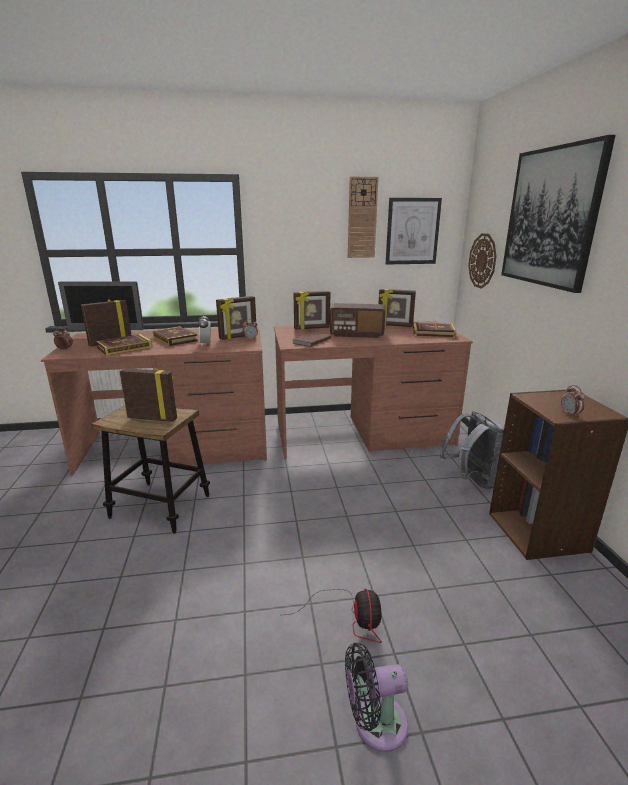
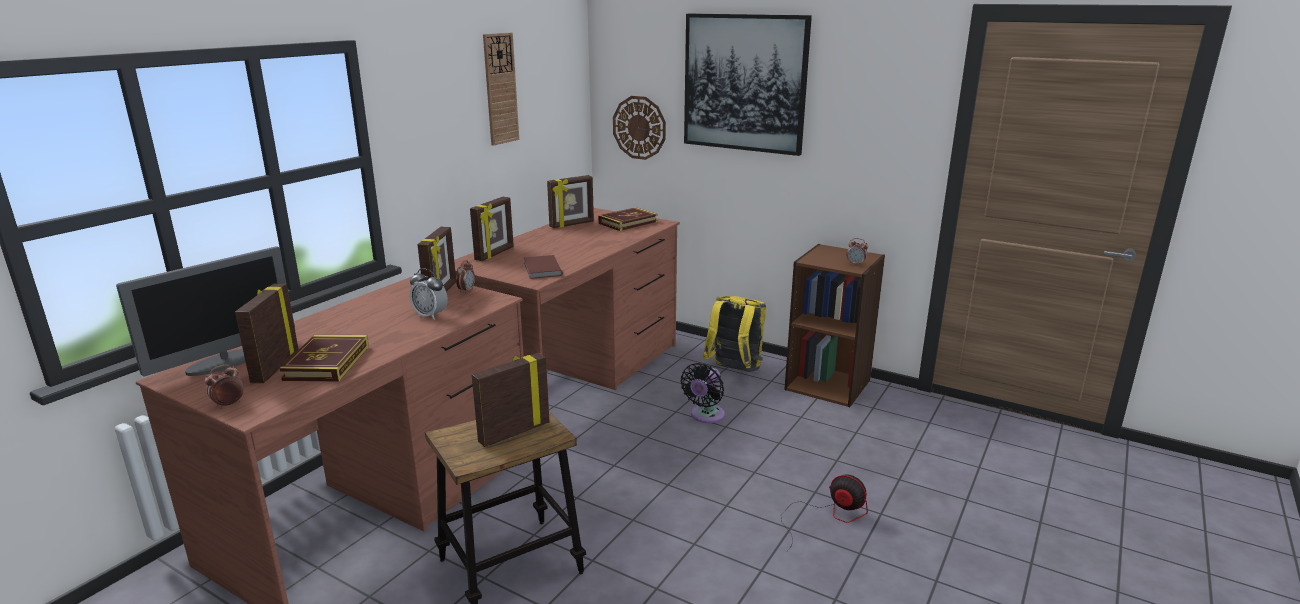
camera: 50 degrees left, 0 degrees up
book [153,326,198,346] -> none
radio [330,303,385,338] -> none
black fan [345,643,409,752] -> black fan moved to [680,363,725,423]
picture [386,198,442,265] -> none
grey backpack [440,411,504,489] -> yellow backpack [703,296,766,372]

